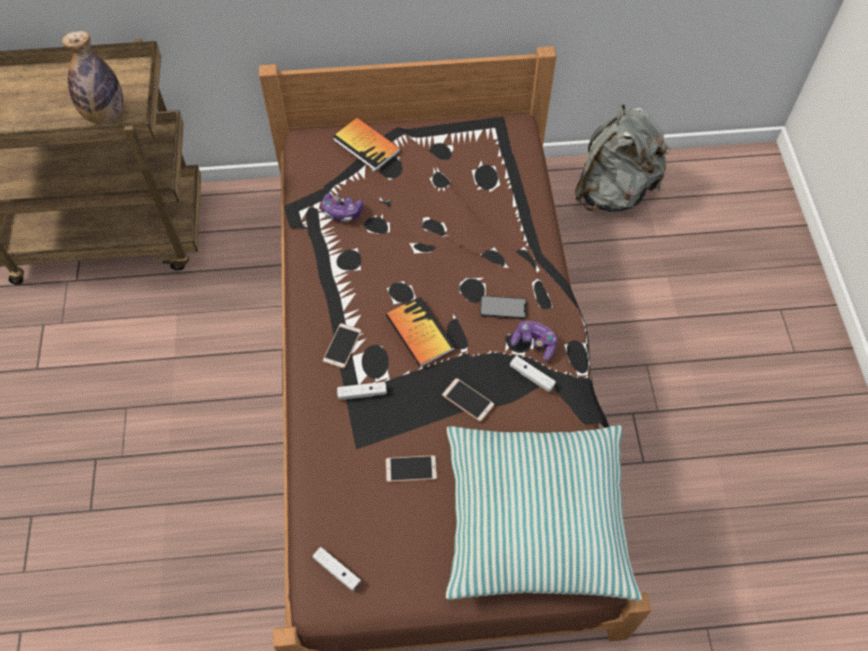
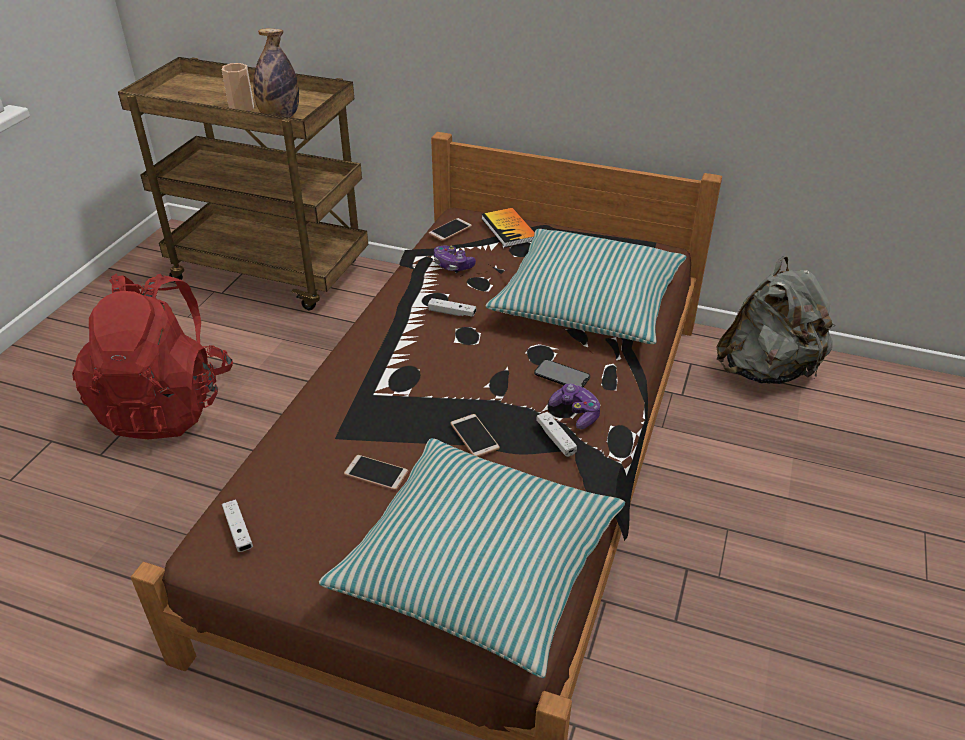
camera: 25 degrees right, 20 degrees down
phone [323,323,362,369] -> phone moved to [429,218,472,241]
white game controller [337,382,387,400] -> white game controller moved to [428,298,476,317]
book [386,297,455,367] -> none
none -> red backpack [72,274,233,439]
none -> cup [222,63,254,111]
none -> pillow [485,229,686,344]

